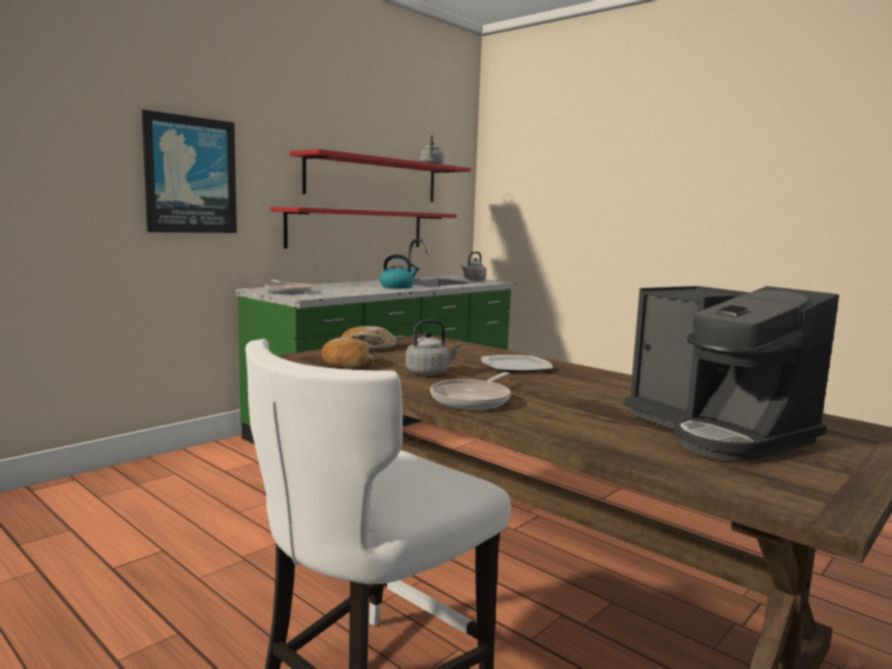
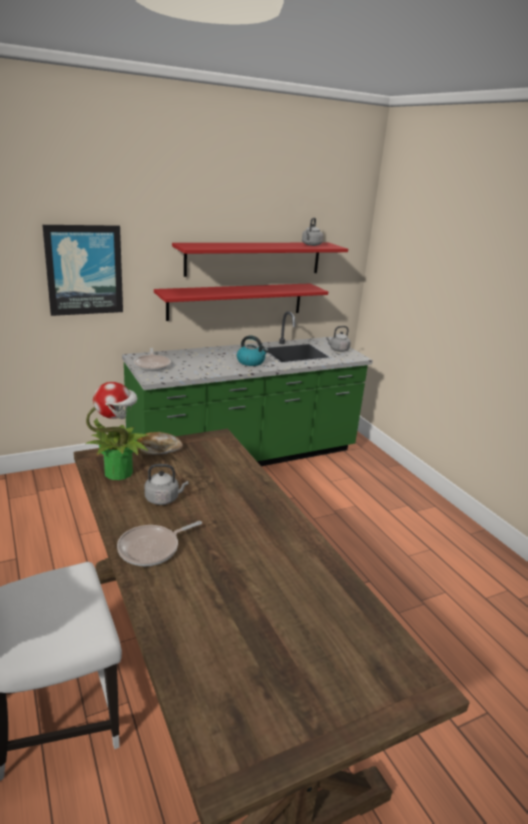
camera: 20 degrees right, 15 degrees up
bread [322,338,374,368] -> potted plant [85,382,150,480]
plate [481,355,553,372] -> none
coffee machine [624,286,839,461] -> none

